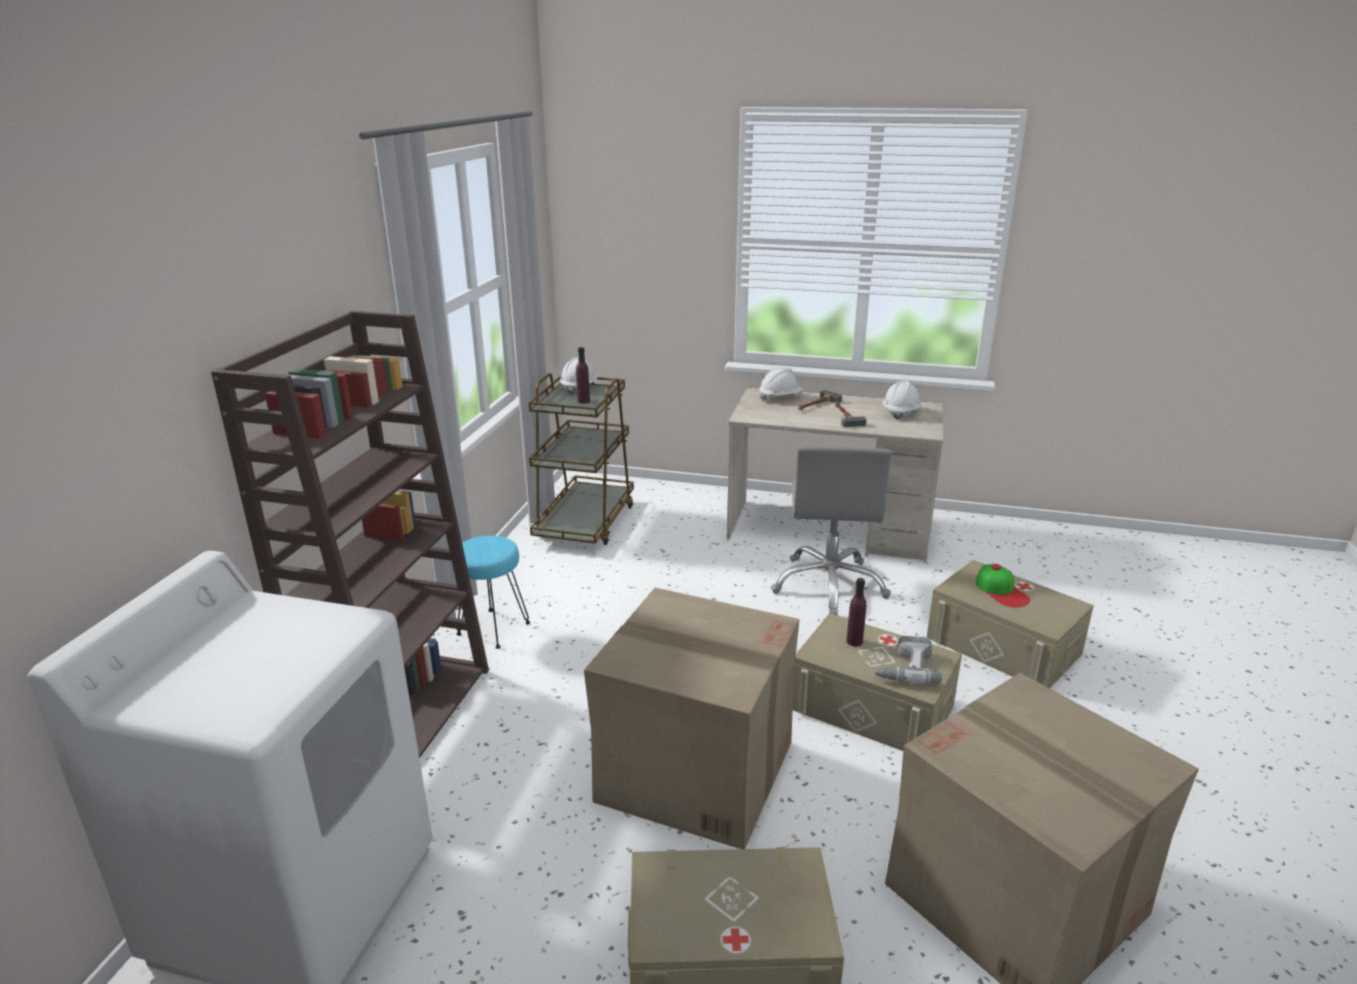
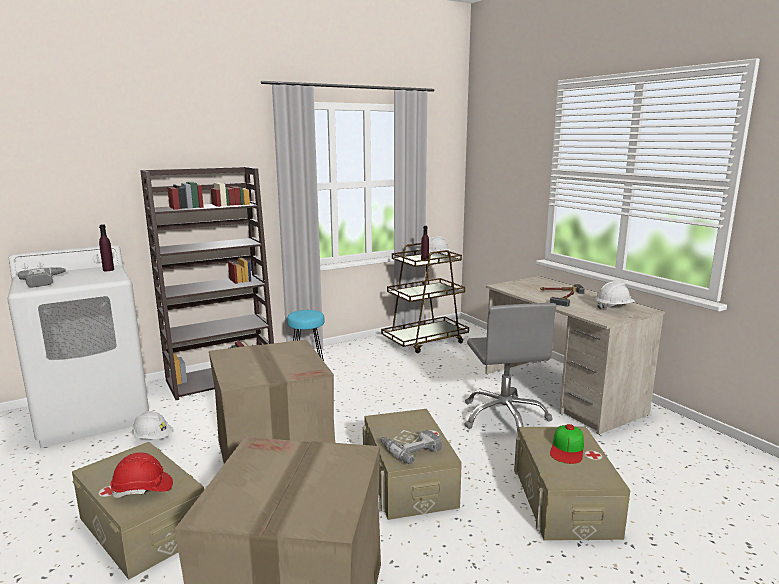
camera: 45 degrees right, 10 degrees down
white hard hat [759,367,804,401] -> white hard hat moved to [132,411,173,439]
grey office chair [771,446,891,616] -> grey office chair turned 60 degrees counterclockwise [464,303,556,432]
purple bottle [846,578,866,647] -> purple bottle moved to [99,224,114,271]
none -> power drill [18,268,66,288]
none -> red hard hat [110,452,173,498]

